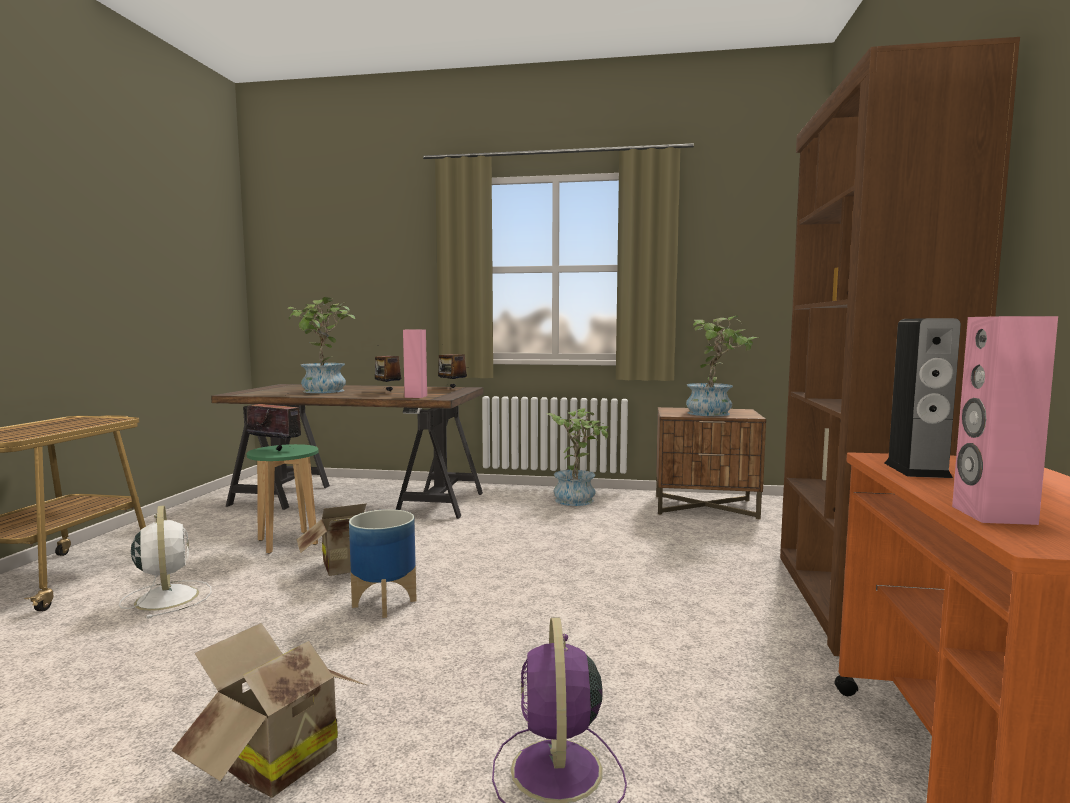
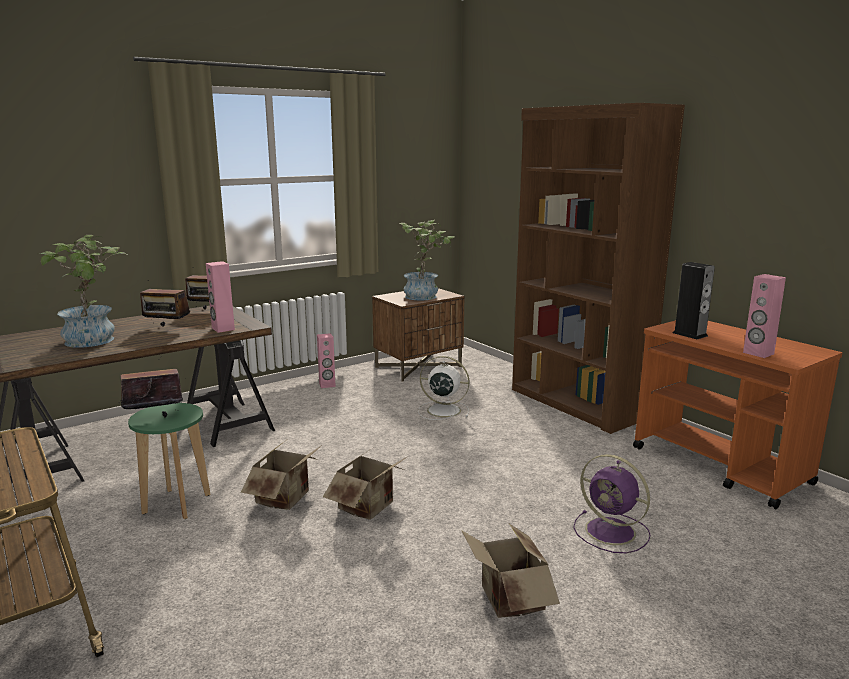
camera: 45 degrees left, 10 degrees up
white fan [119,505,211,619] -> white fan moved to [418,356,469,420]
planter [349,509,417,618] -> cardboard box [323,447,407,520]
potted plant [546,408,609,506] -> pink speaker [317,333,336,388]

